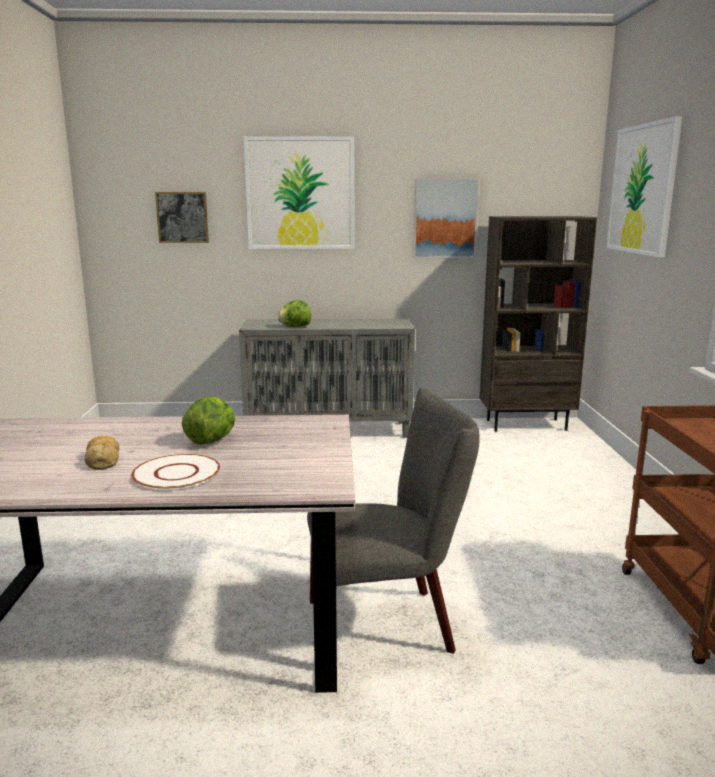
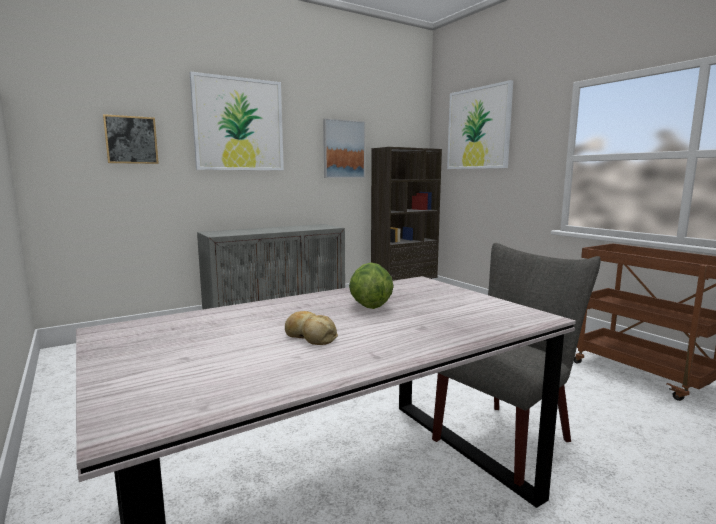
camera: 30 degrees left, 5 degrees down
white plate [131,454,220,490] -> none
lettuce [277,300,311,327] -> none

